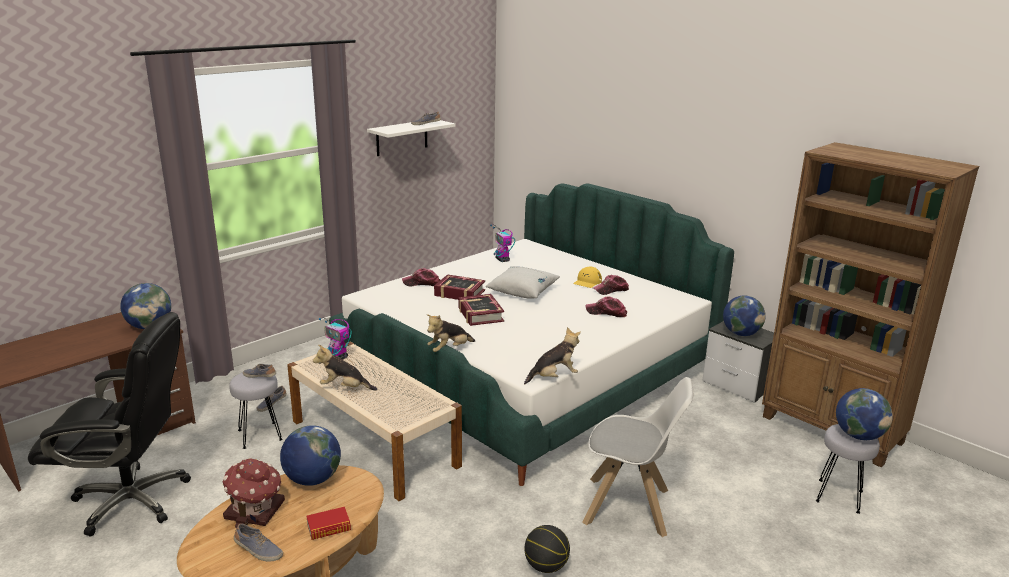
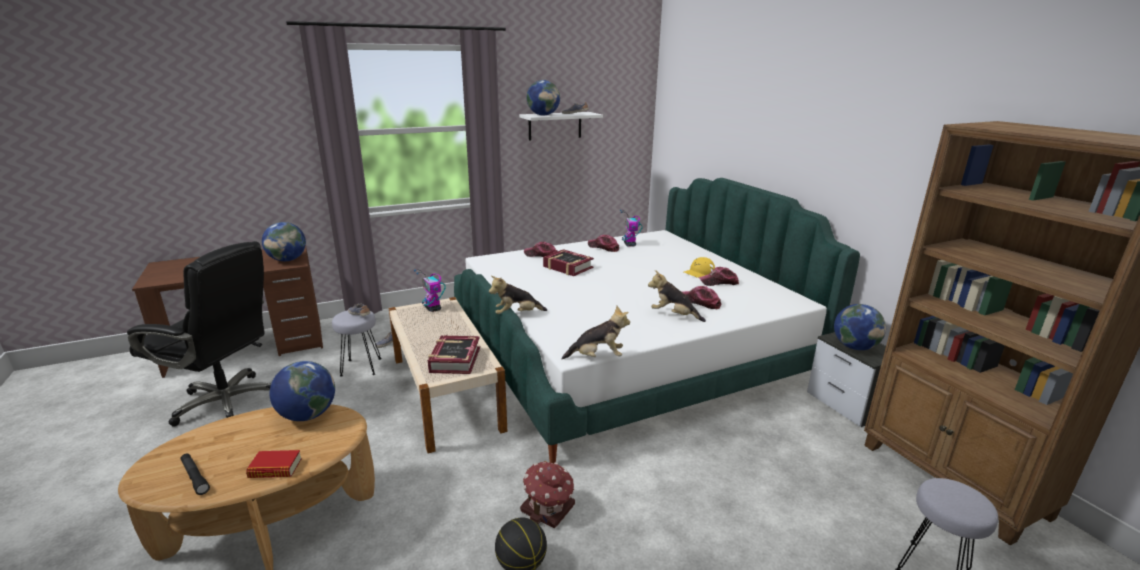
camera: 20 degrees right, 0 degrees up
toy house [223,458,285,528] -> toy house moved to [520,461,575,528]
shoe [234,523,283,561] -> black flashlight [180,454,210,495]
plush toy [313,345,377,391] -> plush toy moved to [648,270,706,322]
book [458,294,504,326] -> book moved to [428,335,480,374]
grey pillow [486,266,560,299] -> none
chair [582,377,693,537] -> none
globe [836,388,893,440] -> globe moved to [526,80,560,116]
none -> cap [588,235,619,252]

